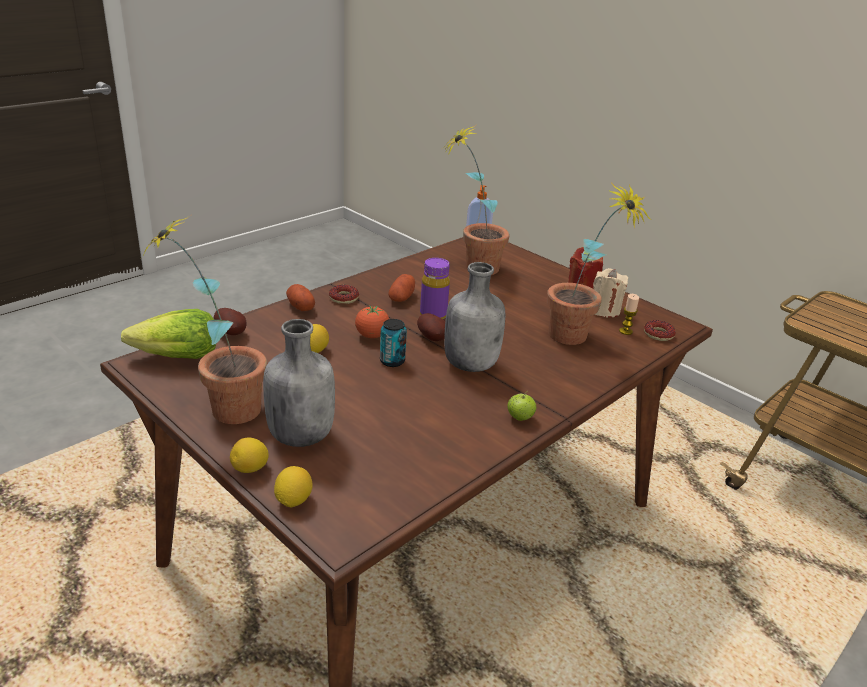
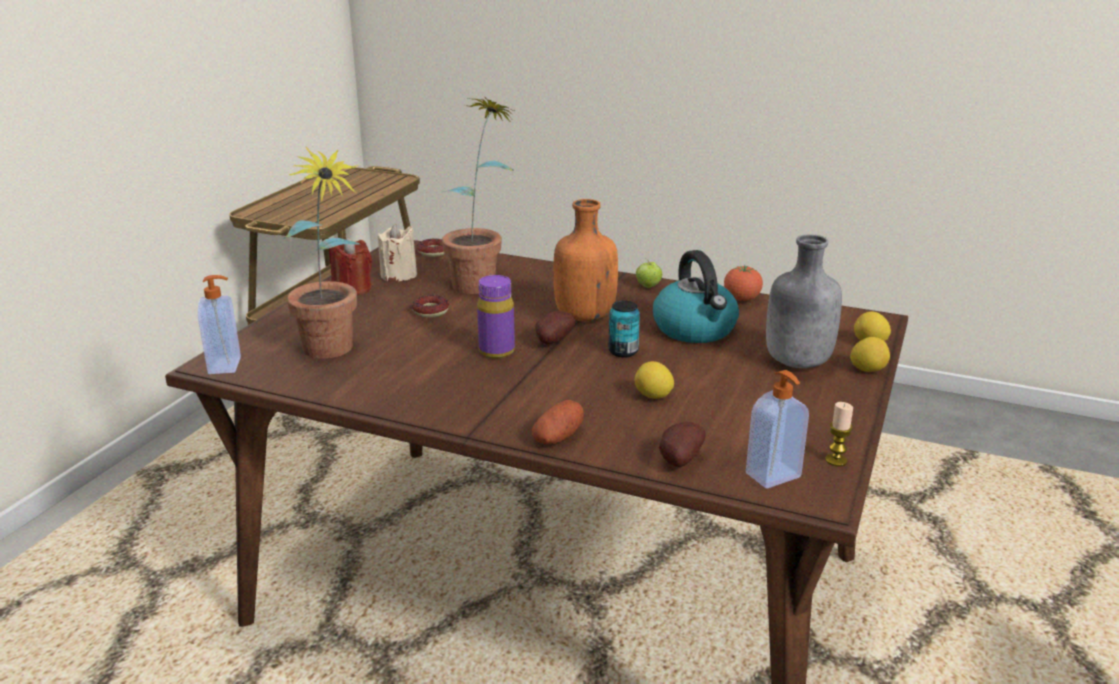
camera: 110 degrees left, 5 degrees down
lettuce [121,309,216,359] -> soap dispenser [746,370,809,488]
potted plant [142,216,267,424] -> none
donut [329,285,359,304] -> donut moved to [412,295,449,318]
tomato [355,305,389,338] -> tomato moved to [724,265,763,301]
potato [388,274,415,302] -> none
grey bottle [444,262,505,372] -> orange bottle [553,199,618,321]
candle [619,294,639,335] -> candle moved to [825,402,853,467]
none -> kettle [653,250,739,343]

